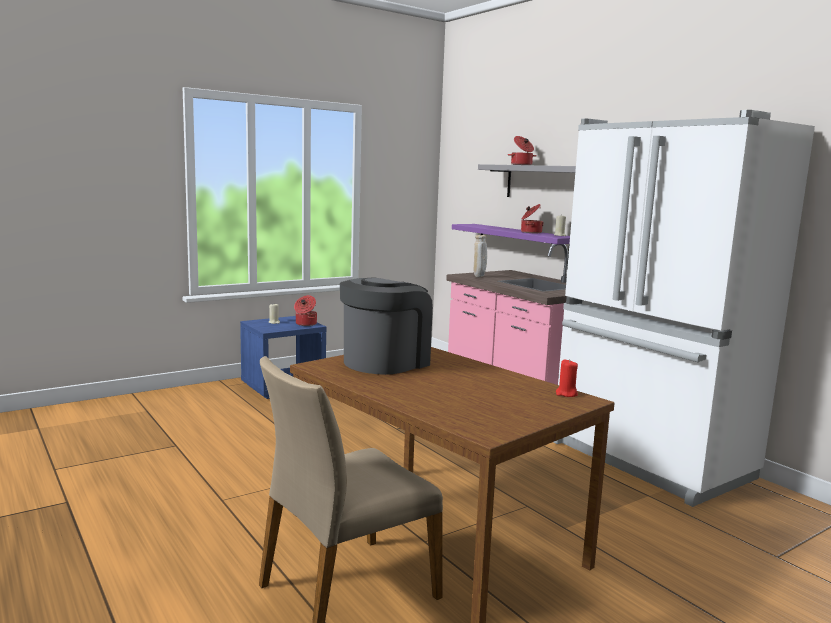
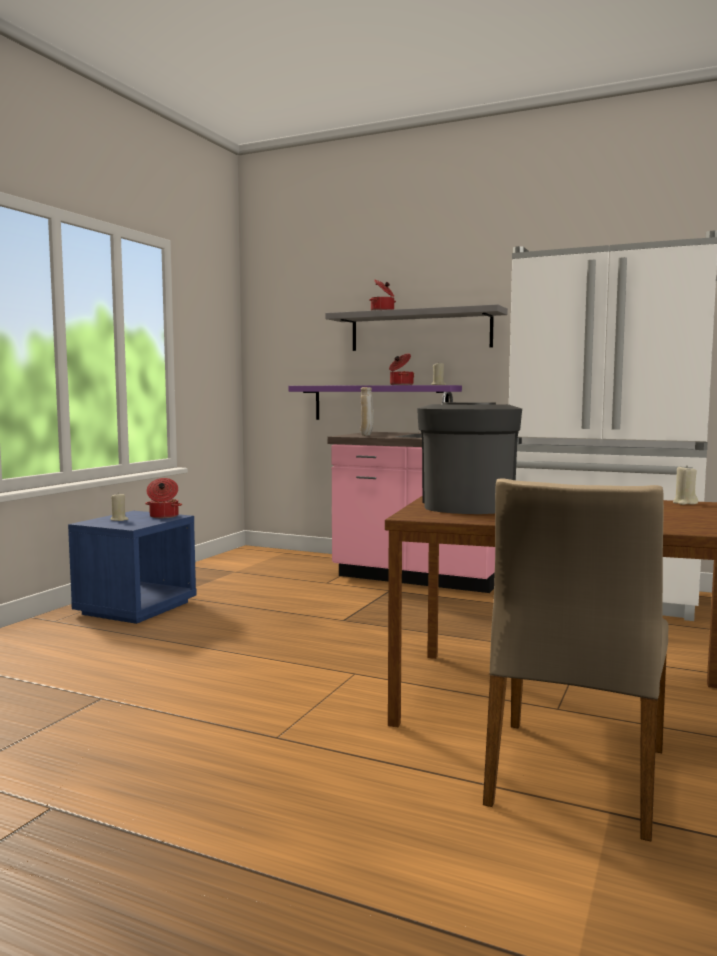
camera: 30 degrees left, 5 degrees down
red candle [556,359,578,397] -> beige candle [673,467,698,505]

